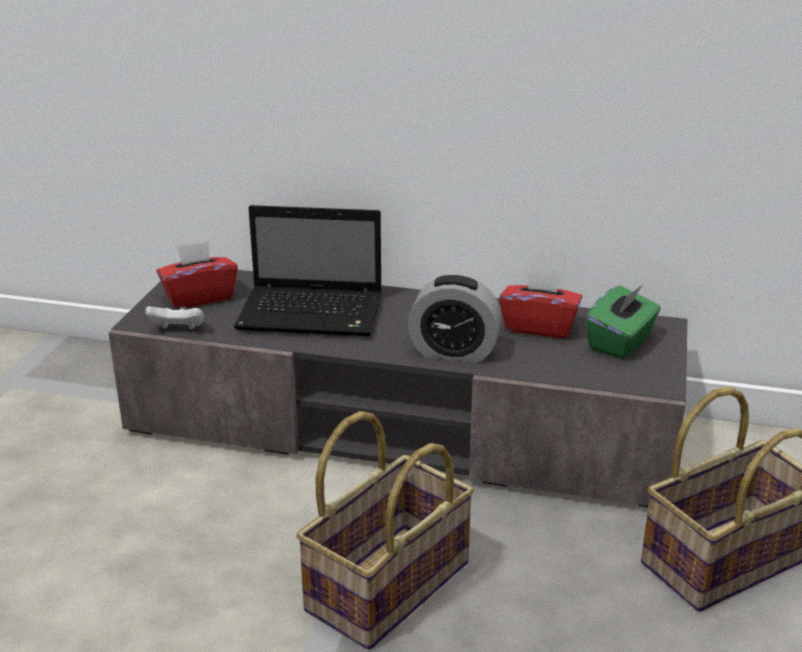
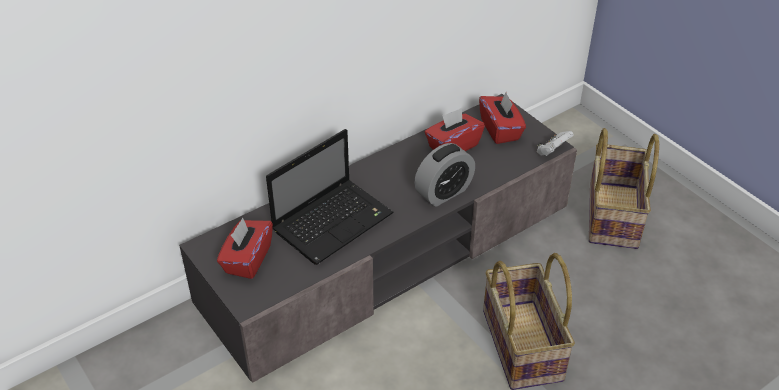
camera: 50 degrees left, 15 degrees up
white game controller [145,306,204,329] -> white game controller moved to [537,131,574,156]
green tissue box [586,285,661,359] -> red tissue box [479,92,526,144]

